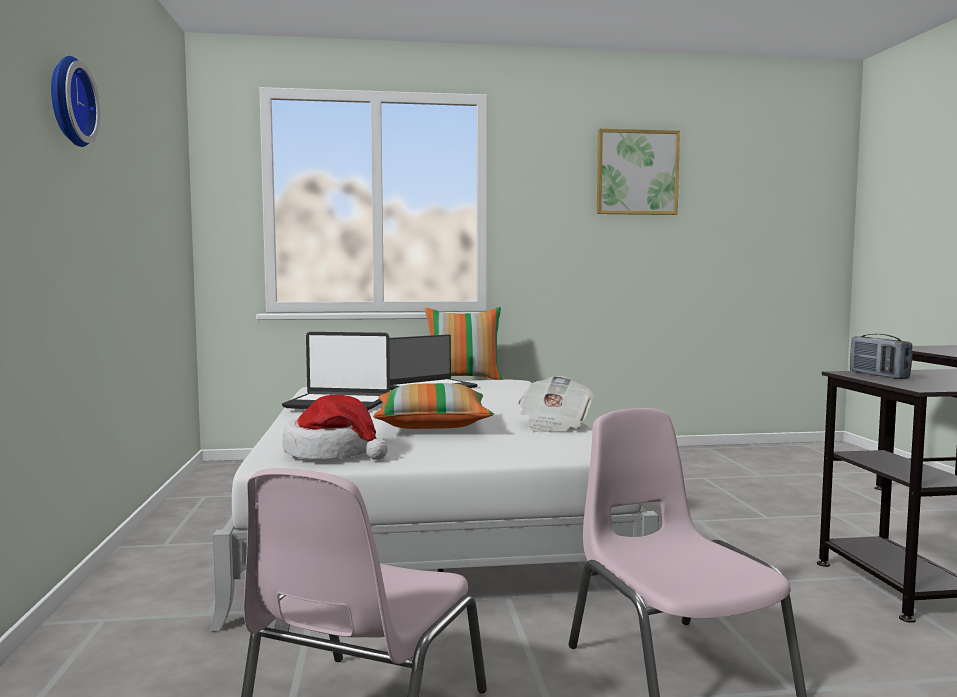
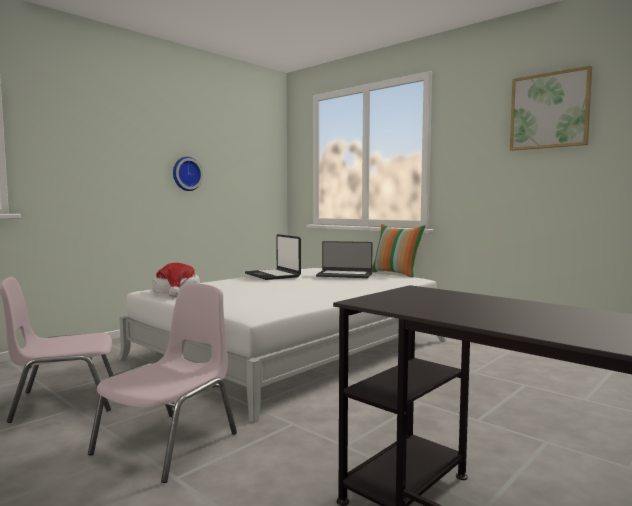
camera: 50 degrees right, 0 degrees up
wall clock [51,56,100,147] -> wall clock moved to [173,157,203,191]
pillow [373,383,494,429] -> none
newspaper [518,376,594,432] -> none
radio [850,334,912,379] -> none

